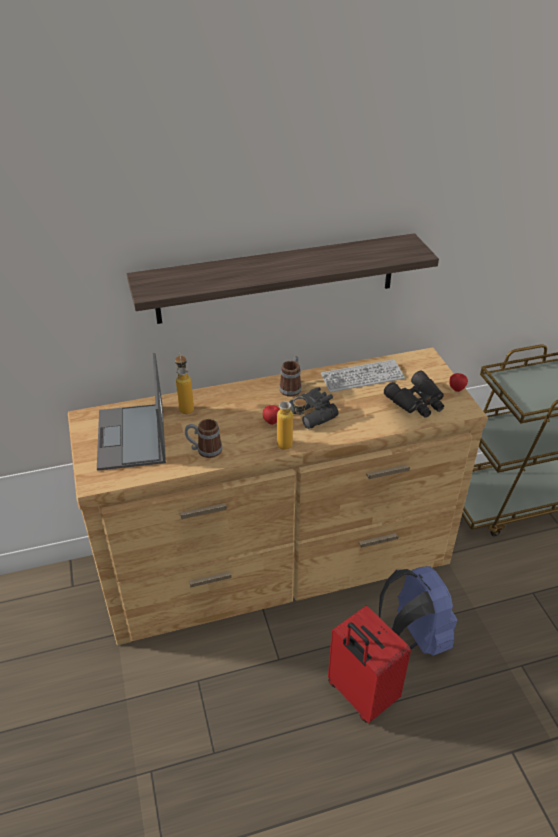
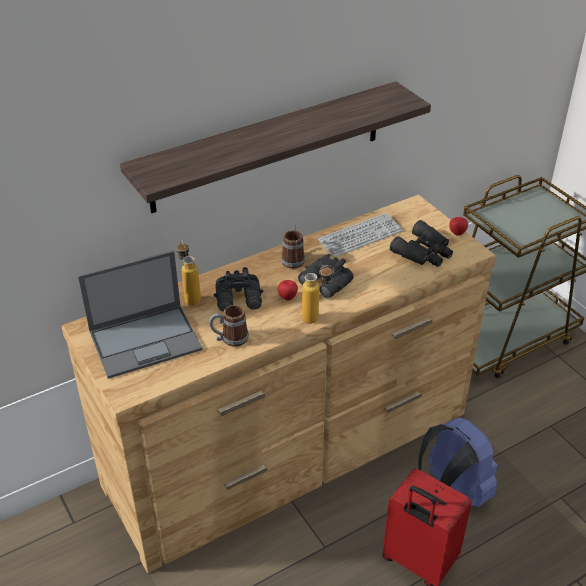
camera: 15 degrees left, 0 degrees up
laptop [97,353,166,471] -> laptop turned 90 degrees counterclockwise [78,250,203,379]
none -> black binoculars [214,267,263,312]

